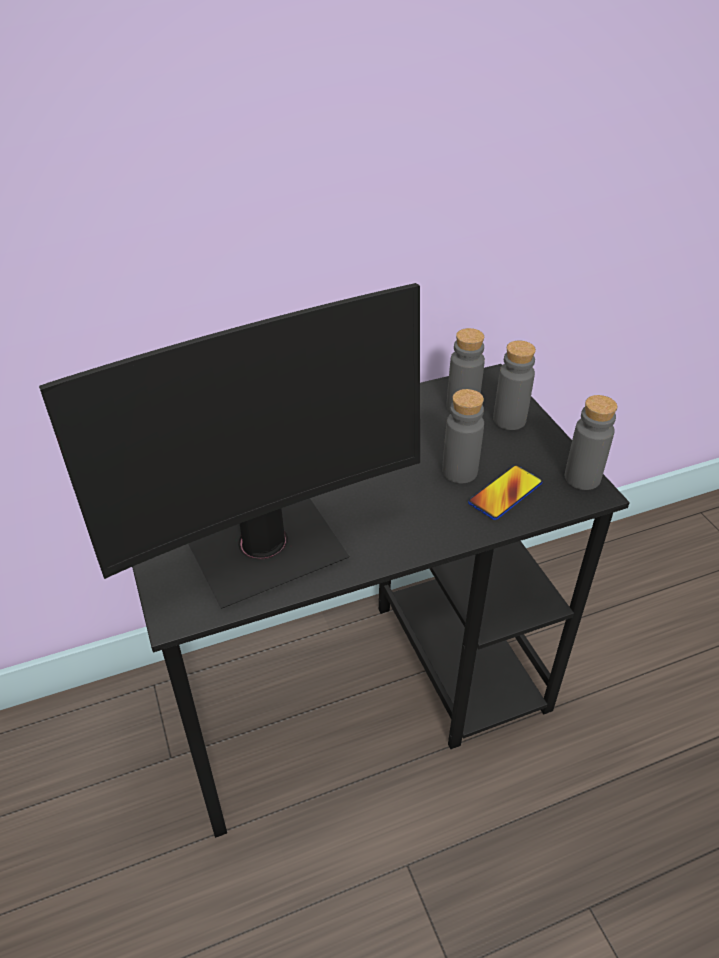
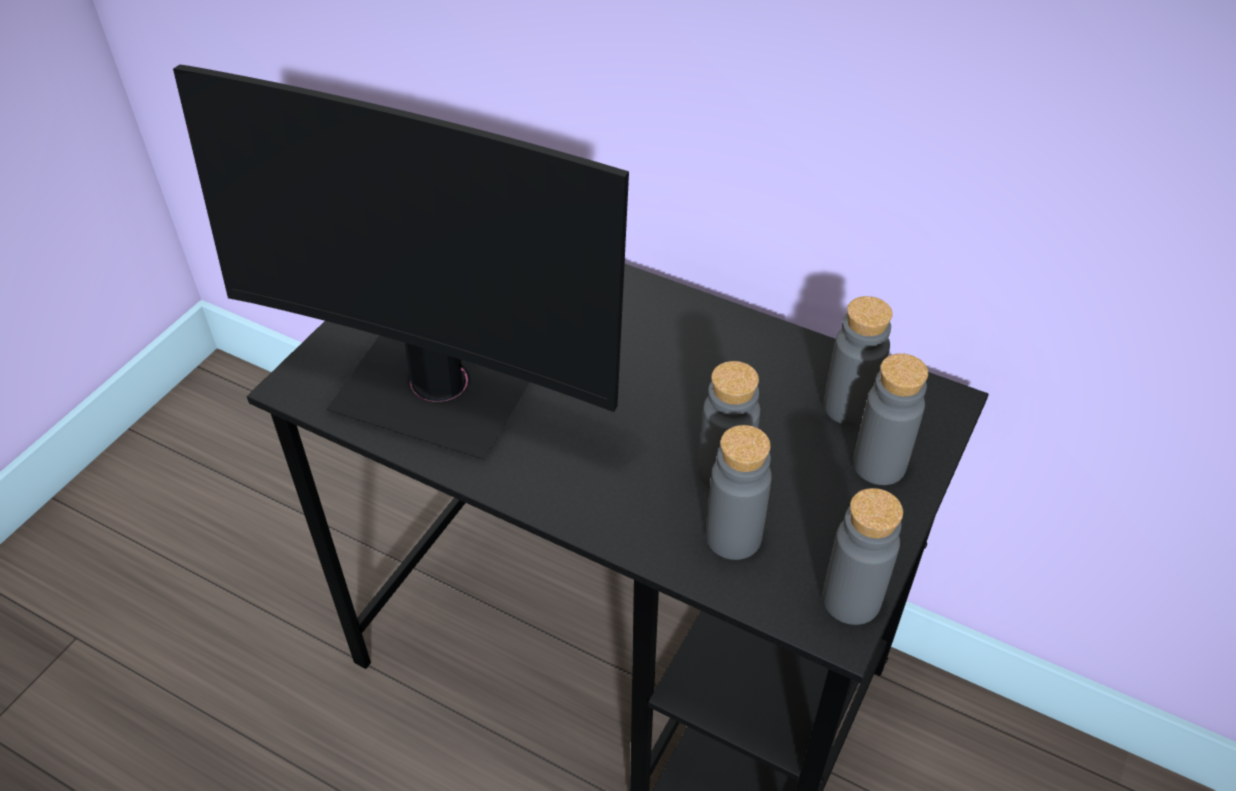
camera: 50 degrees right, 5 degrees up
phone [468,465,543,520] -> grey bottle [706,425,772,560]

